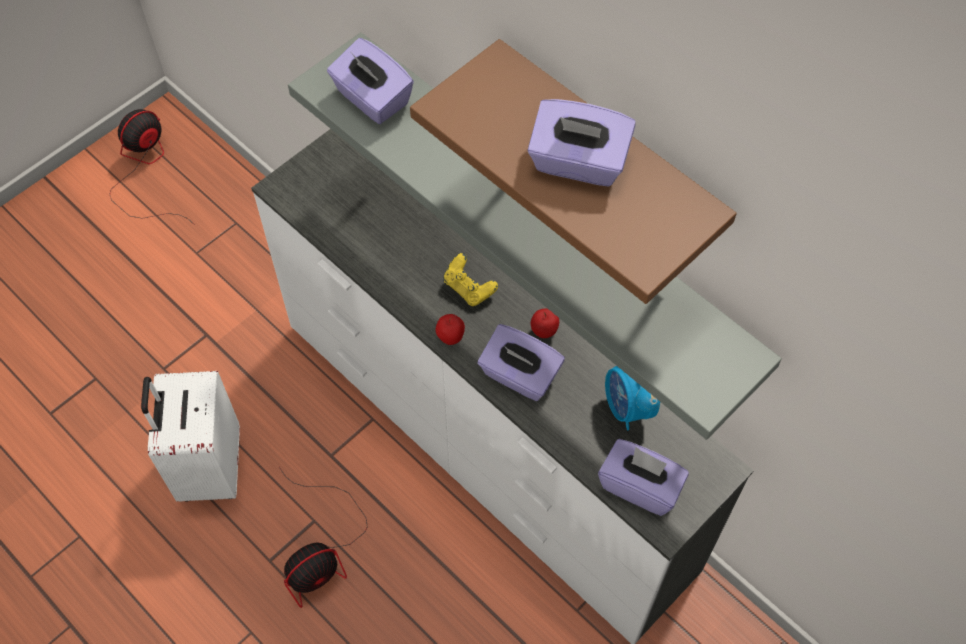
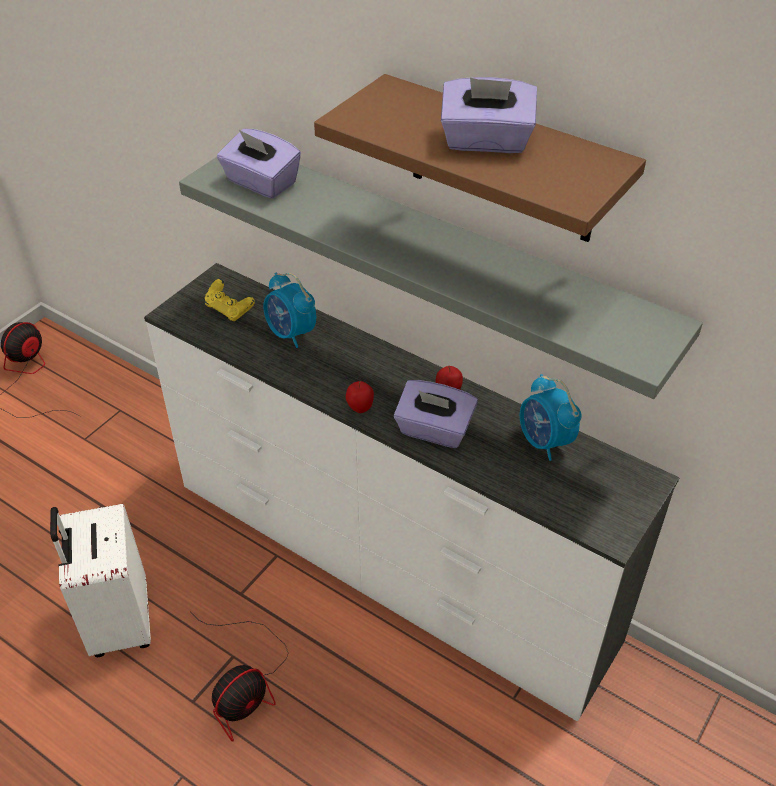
camera: 10 degrees left, 15 degrees down
yellow game controller [443,253,498,306] -> yellow game controller moved to [205,279,255,321]
purple tissue box [598,439,689,516] -> none
none -> alarm clock [263,272,316,348]

